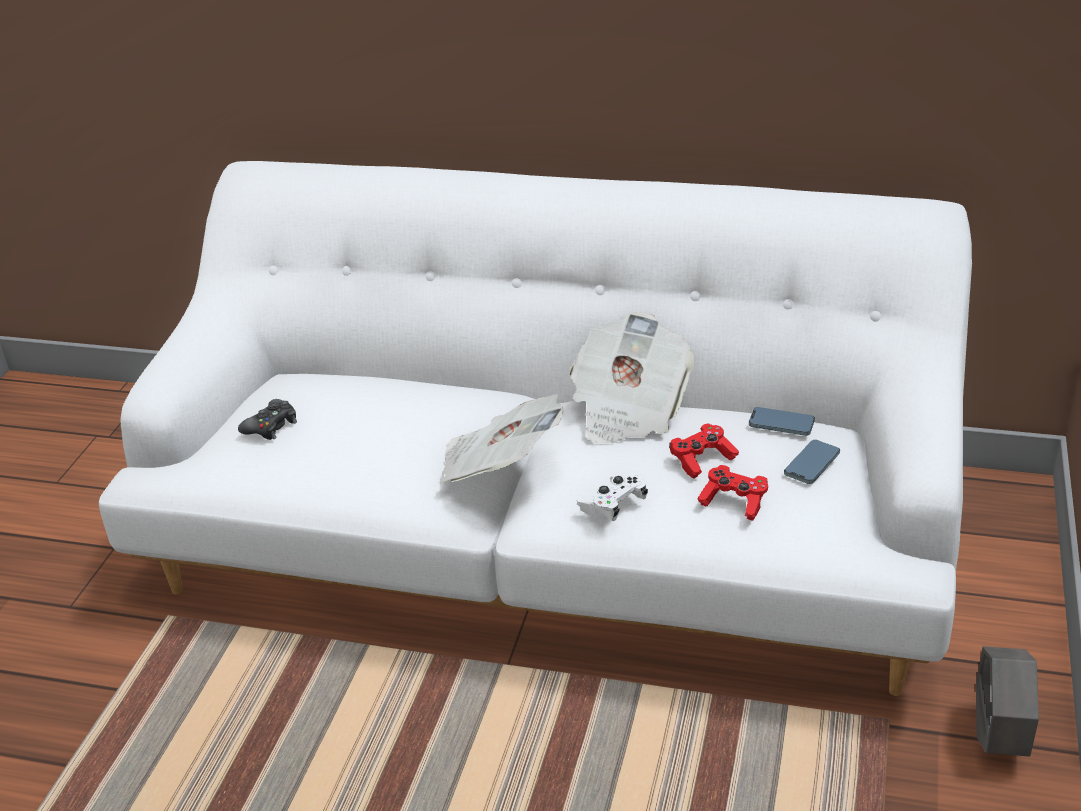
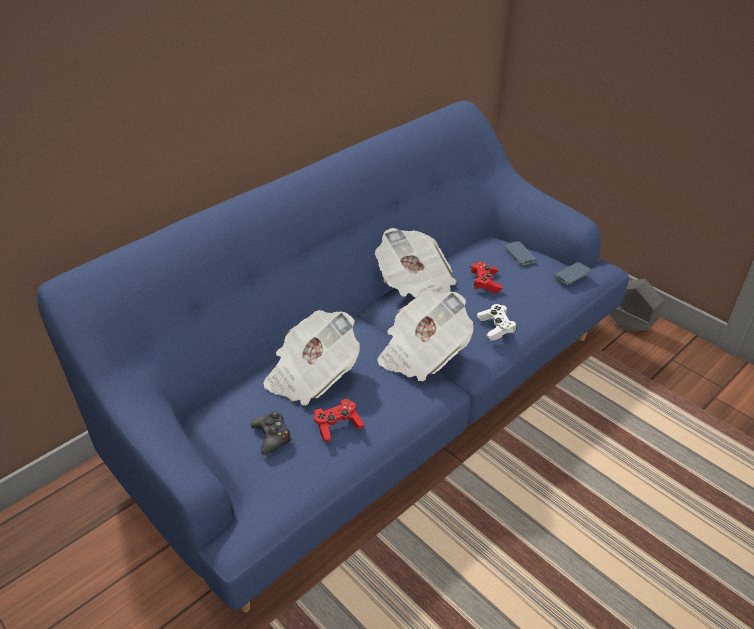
camera: 60 degrees left, 5 degrees up
white sofa [99,161,972,696] -> blue sofa [36,101,629,612]
red game controller [697,465,768,521] -> red game controller moved to [314,399,364,443]
phone [749,407,815,436] -> phone moved to [554,262,592,285]
none -> newspaper [263,310,360,406]

